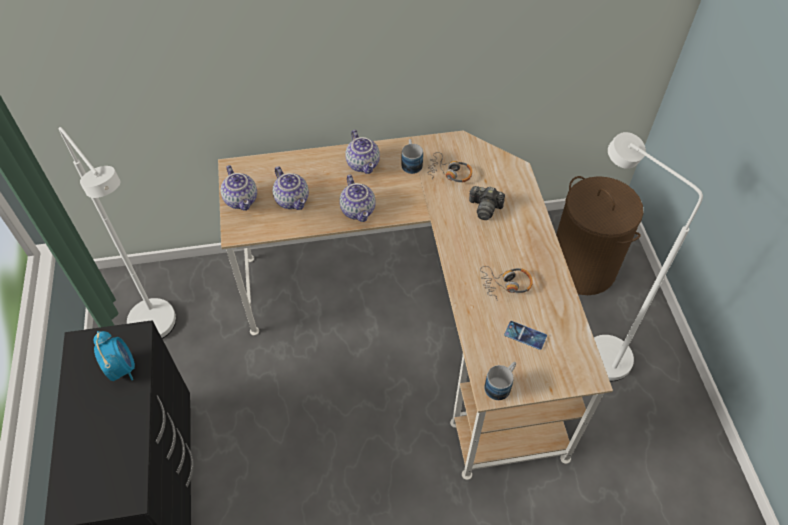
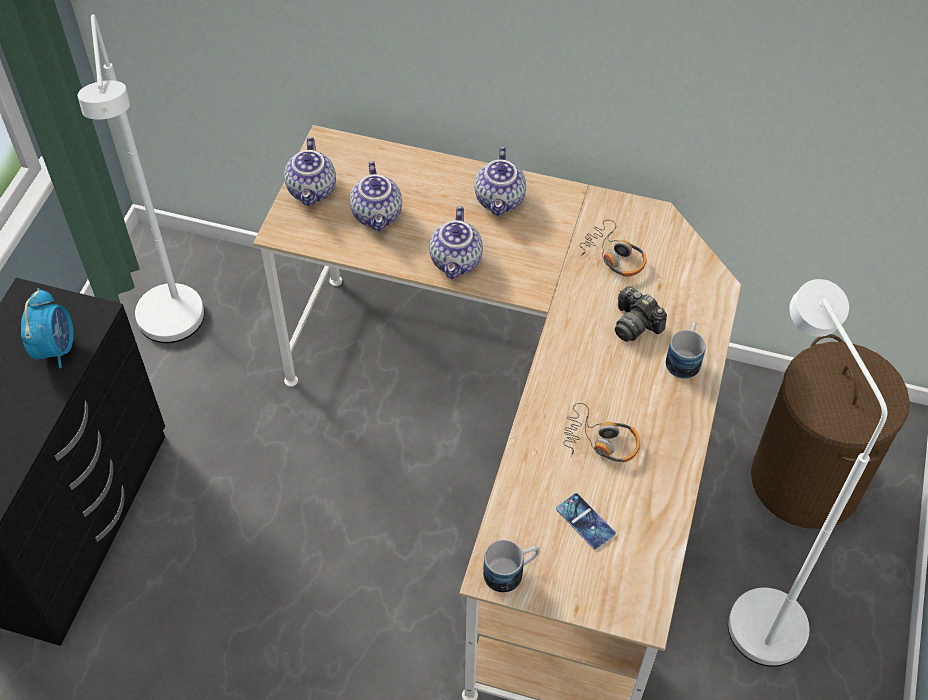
camera: 25 degrees right, 0 degrees up
mug [401,139,423,174] -> mug moved to [666,322,706,379]

